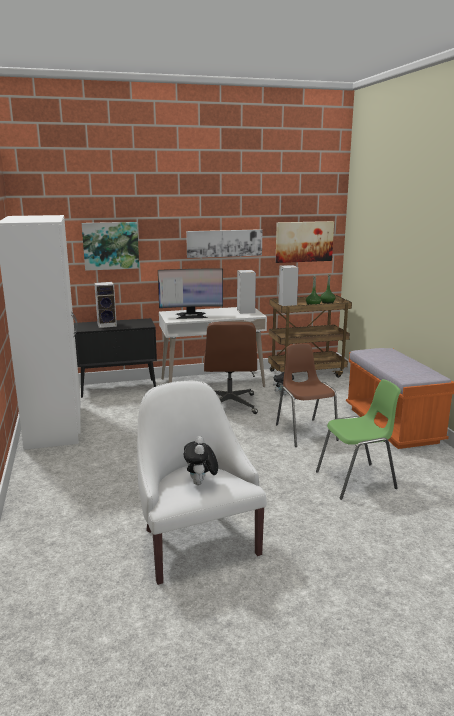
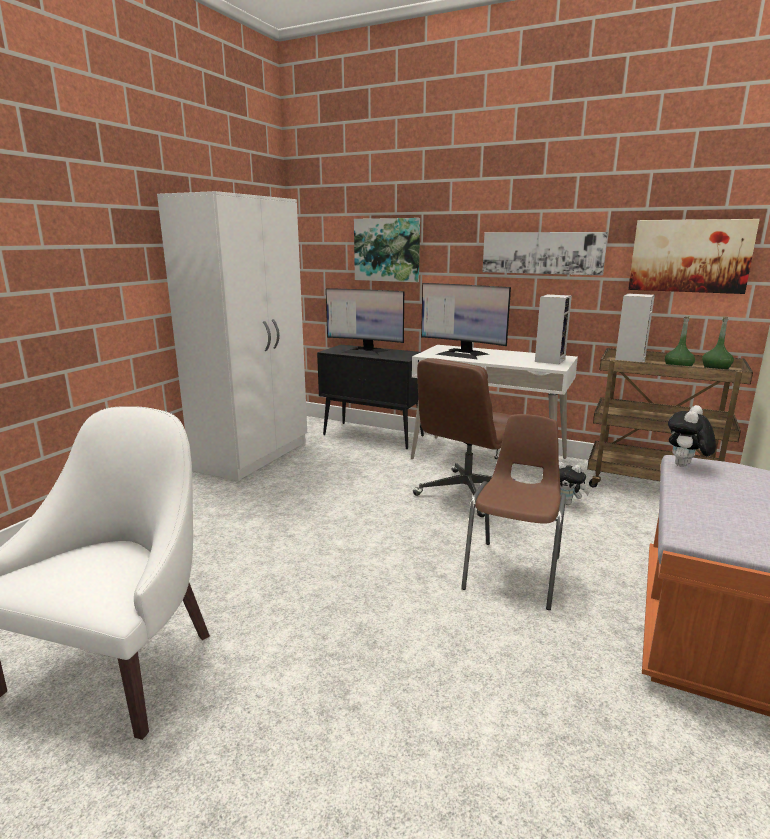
camera: 40 degrees right, 0 degrees up
speaker [94,282,117,328] -> monitor [326,288,404,356]
plush toy [184,436,218,485] -> plush toy moved to [668,405,716,467]
green chair [316,379,401,500] -> none

